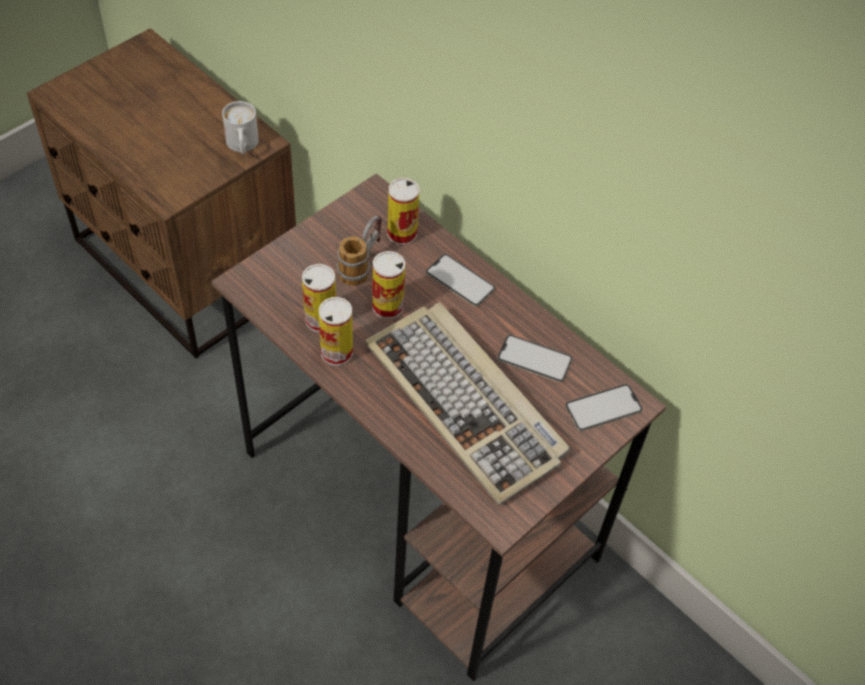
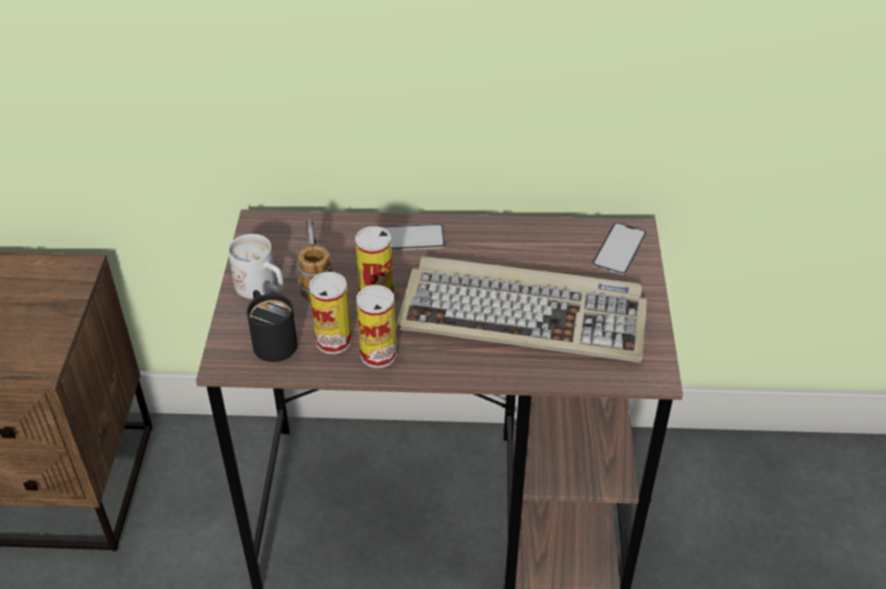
camera: 40 degrees left, 10 degrees down
white mug [222,101,259,155] -> white mug moved to [228,234,284,299]
can [387,178,419,245] -> none
phone [497,335,572,382] -> none
none -> black mug [247,290,297,362]

